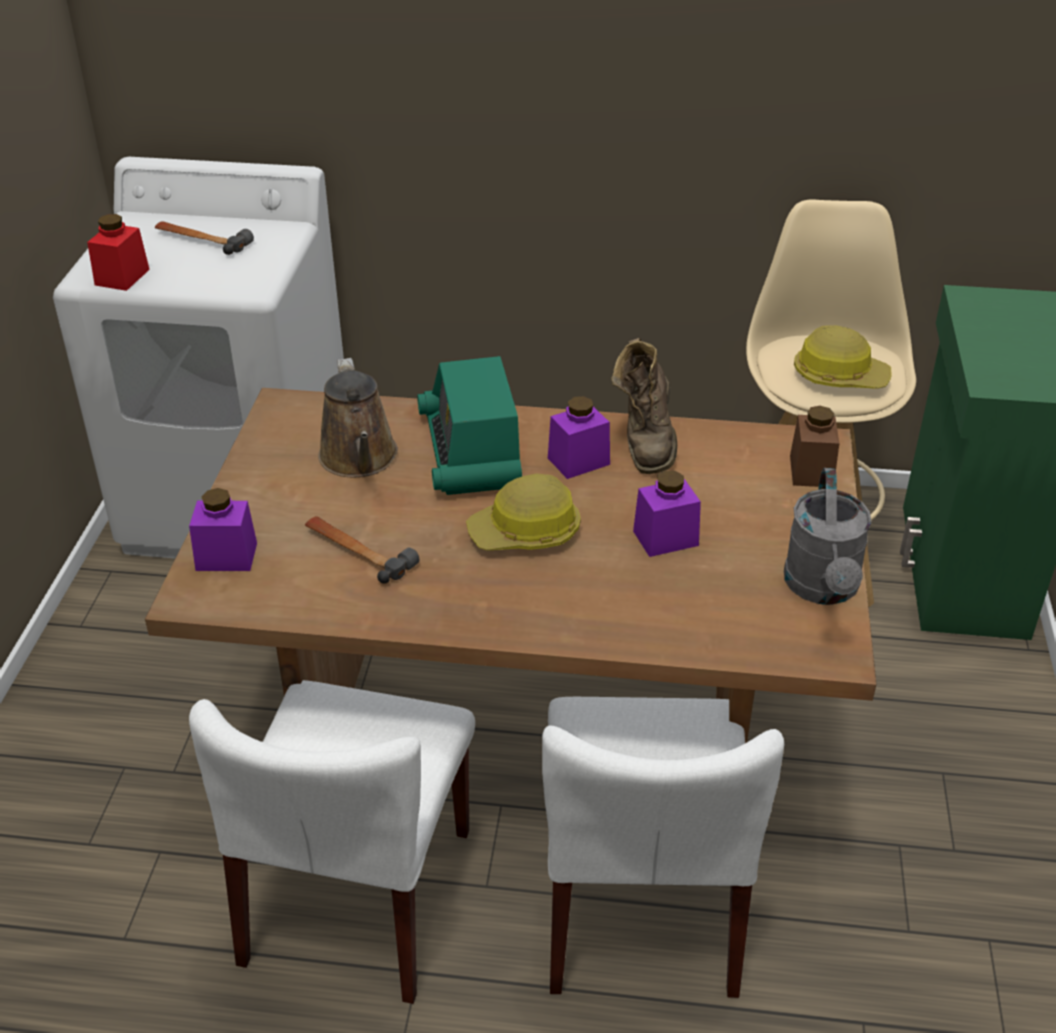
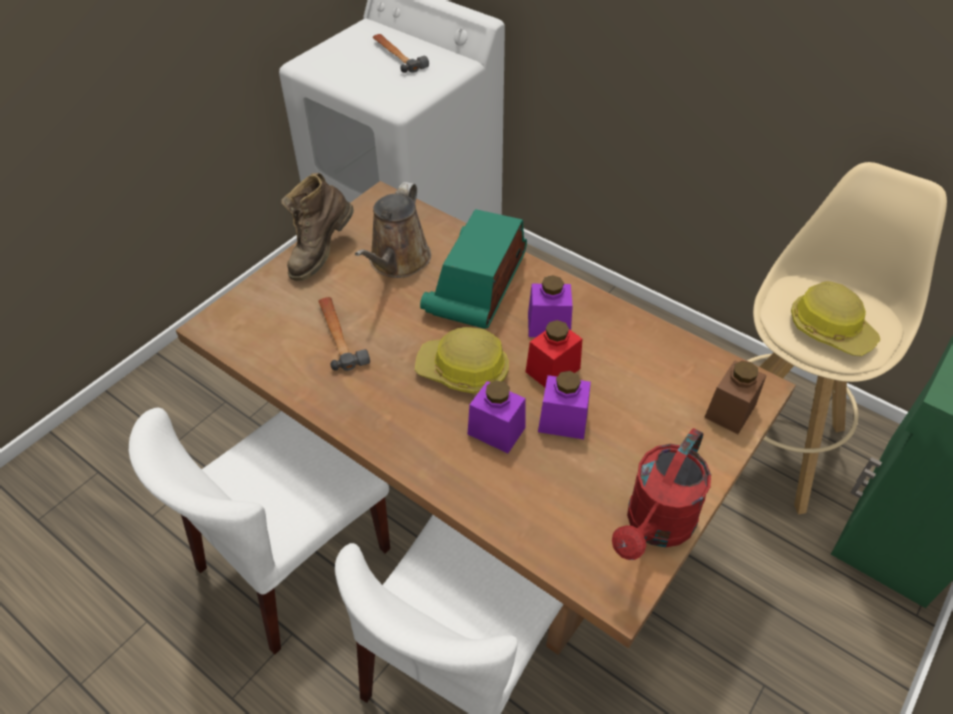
camera: 30 degrees right, 10 degrees up
red jar [87,214,150,291] -> red jar moved to [526,320,582,387]
purple jar [189,488,257,571] -> purple jar moved to [468,381,526,453]
brown boot [611,338,677,474] -> brown boot moved to [281,173,354,281]
grey watering can [784,468,872,605] -> red watering can [612,428,711,560]

